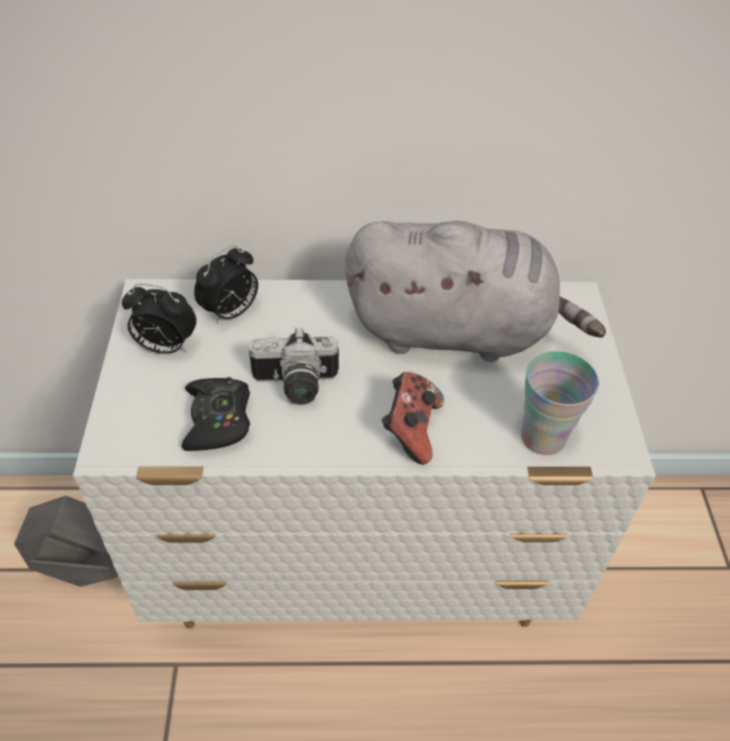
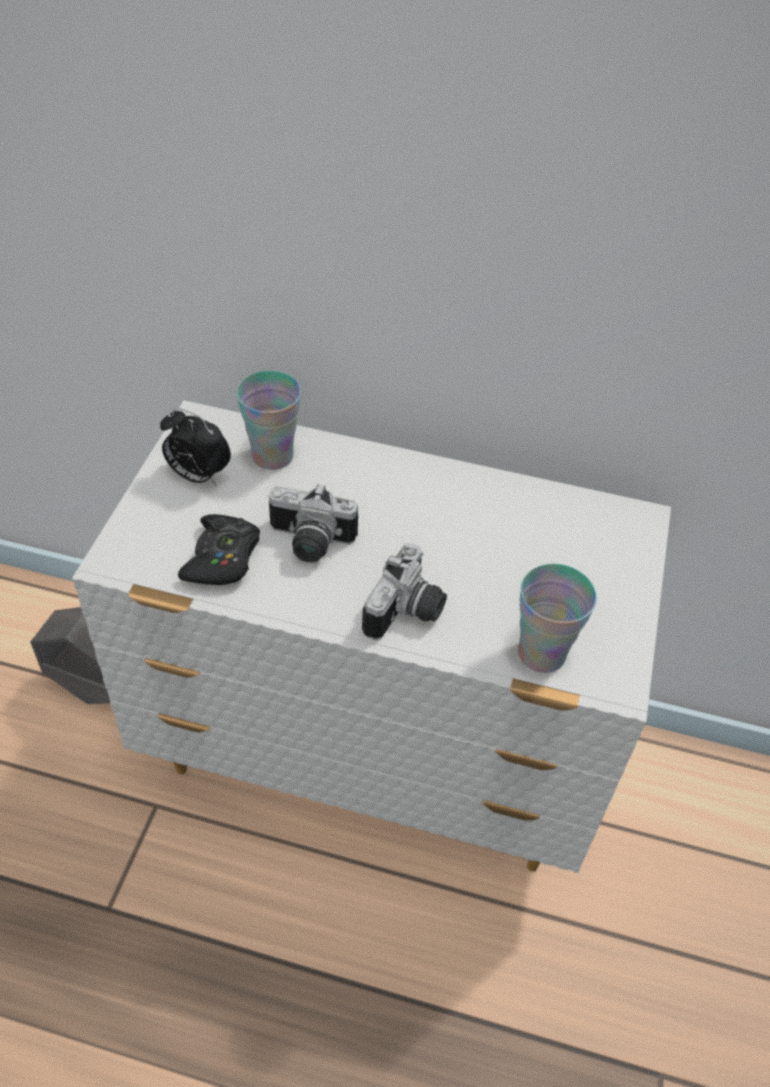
camera: 15 degrees right, 0 degrees up
alarm clock [194,245,258,324] -> cup [237,371,301,470]
grey plush toy [345,221,606,362] -> none
game controller [382,372,444,465] -> camera [362,543,447,640]

